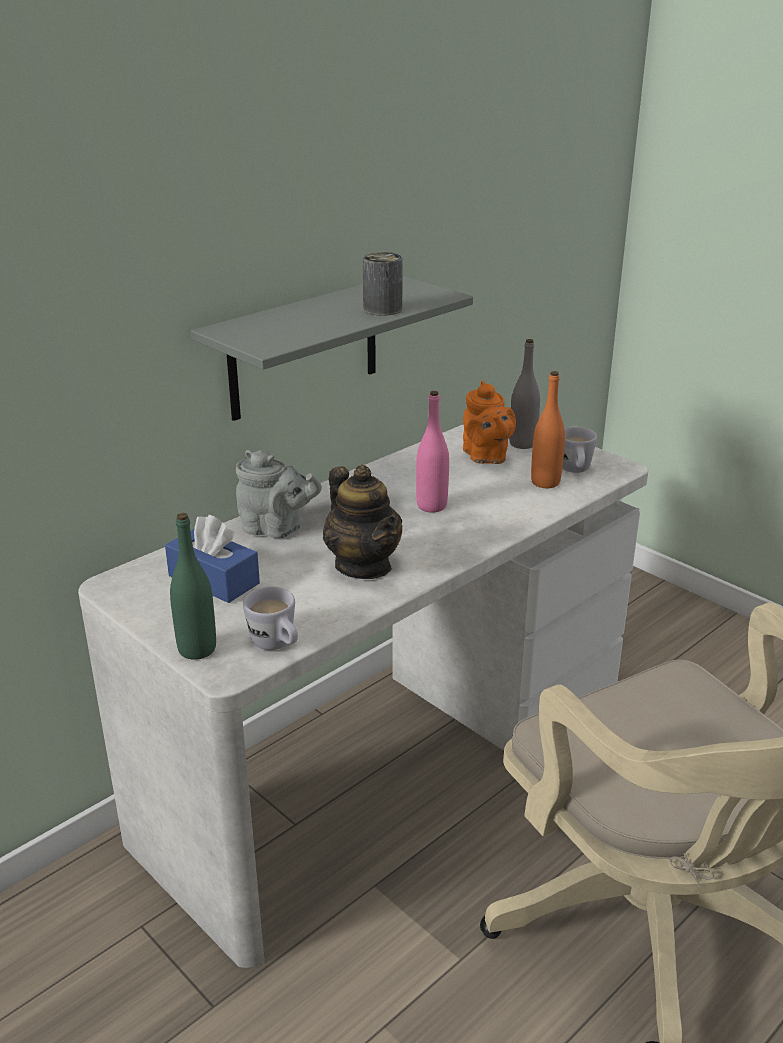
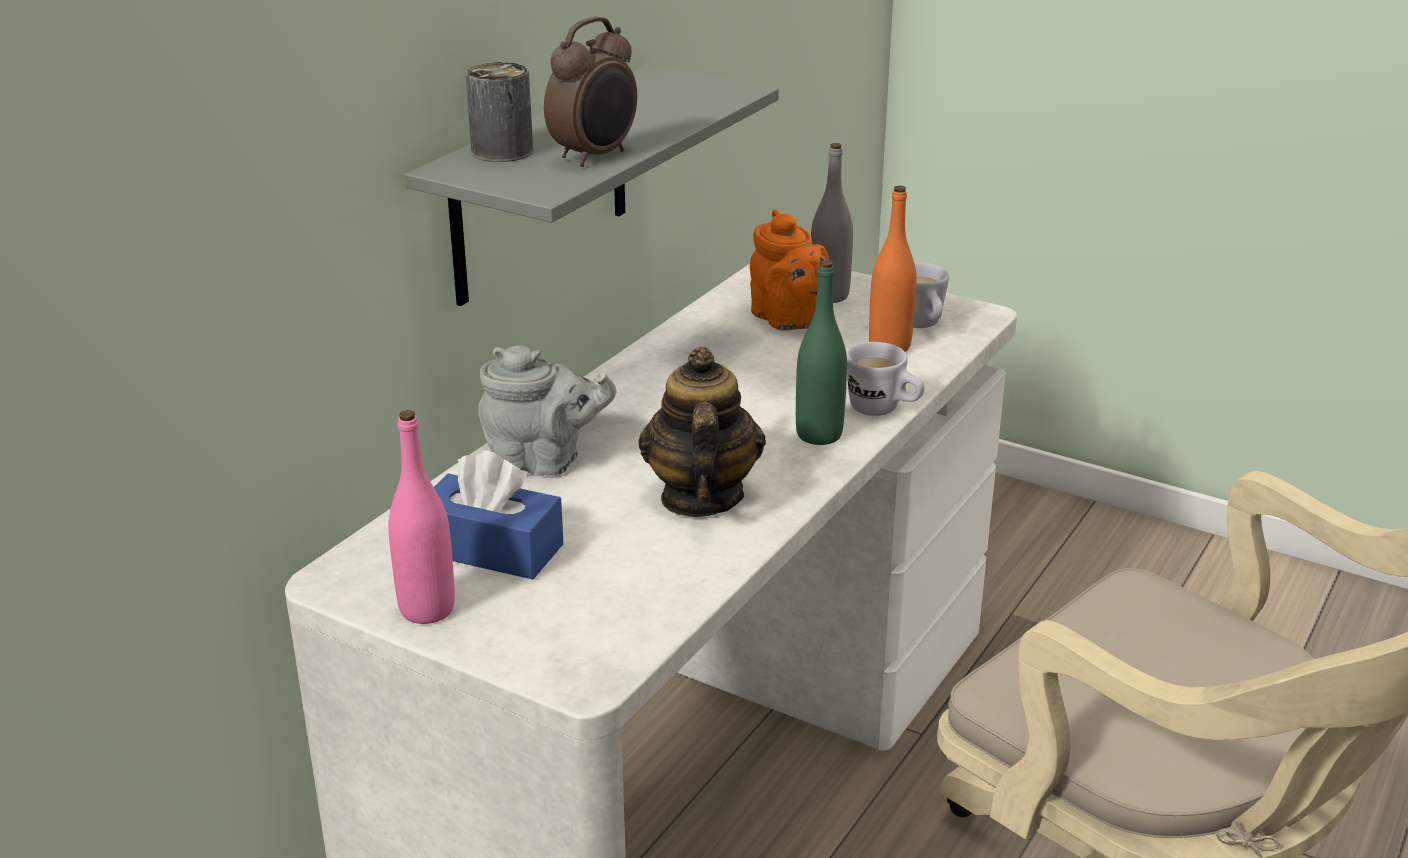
camera: 15 degrees left, 0 degrees up
green bottle [170,513,216,660] -> green bottle moved to [796,260,847,445]
white mug [243,586,298,650] -> white mug moved to [846,342,924,416]
teapot [323,465,402,579] -> teapot turned 135 degrees counterclockwise [638,346,766,517]
can [363,252,403,316] -> can moved to [465,62,533,162]
pink bottle [416,391,449,512] -> pink bottle moved to [388,410,455,624]
none -> alarm clock [544,17,637,167]

